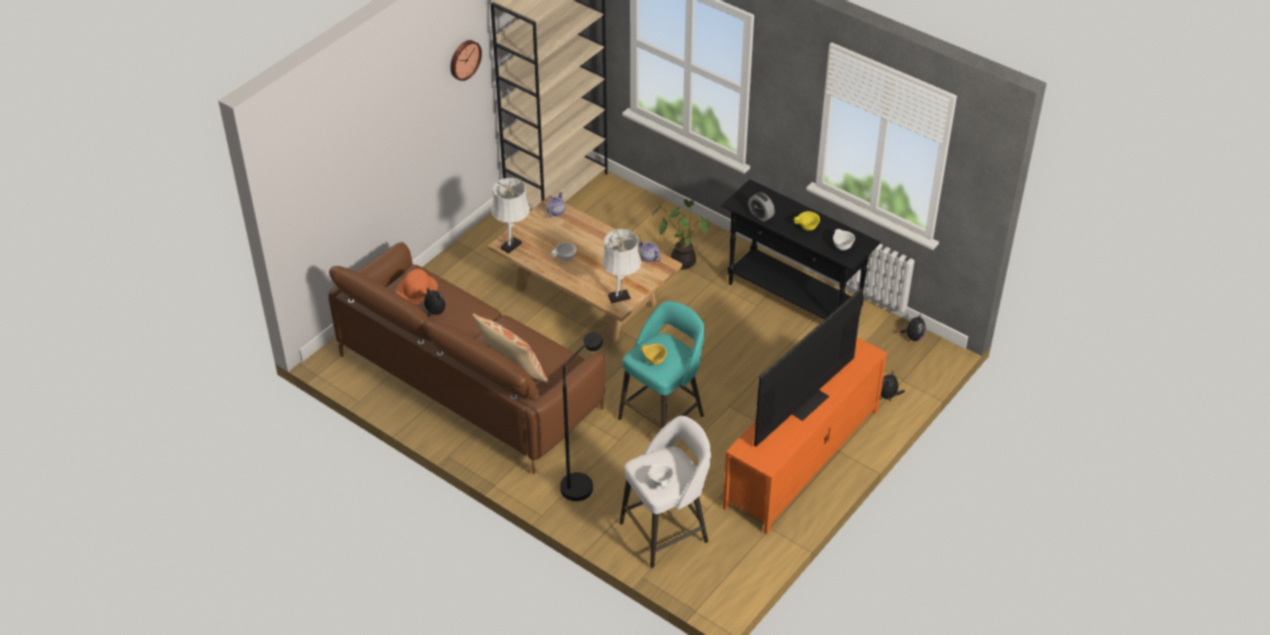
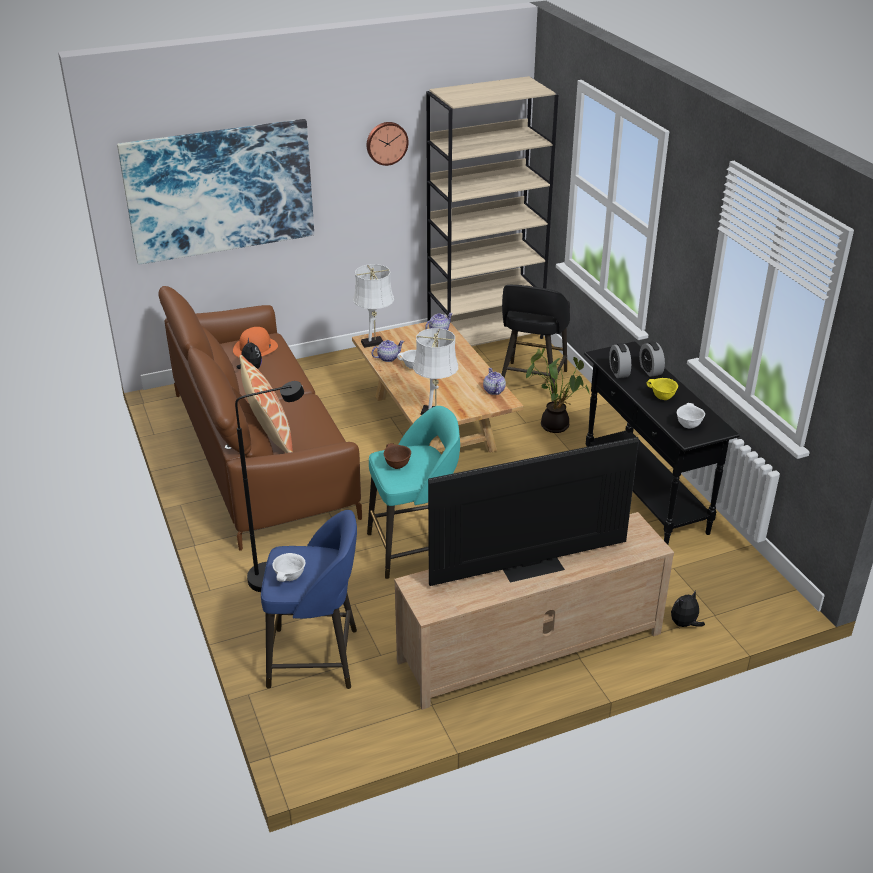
camera: 30 degrees right, 10 degrees down
white stool [620,416,711,568] -> blue stool [261,510,357,689]
yellow bowl [641,344,667,365] -> brown bowl [384,443,411,469]
orange tv stand [723,337,887,534] -> beige tv stand [394,512,674,710]
plush toy [899,313,926,341] -> none
none -> picture [117,119,314,265]
none -> teapot [372,340,404,362]
none -> black stool [501,285,570,394]
none -> alarm clock [639,341,665,377]

